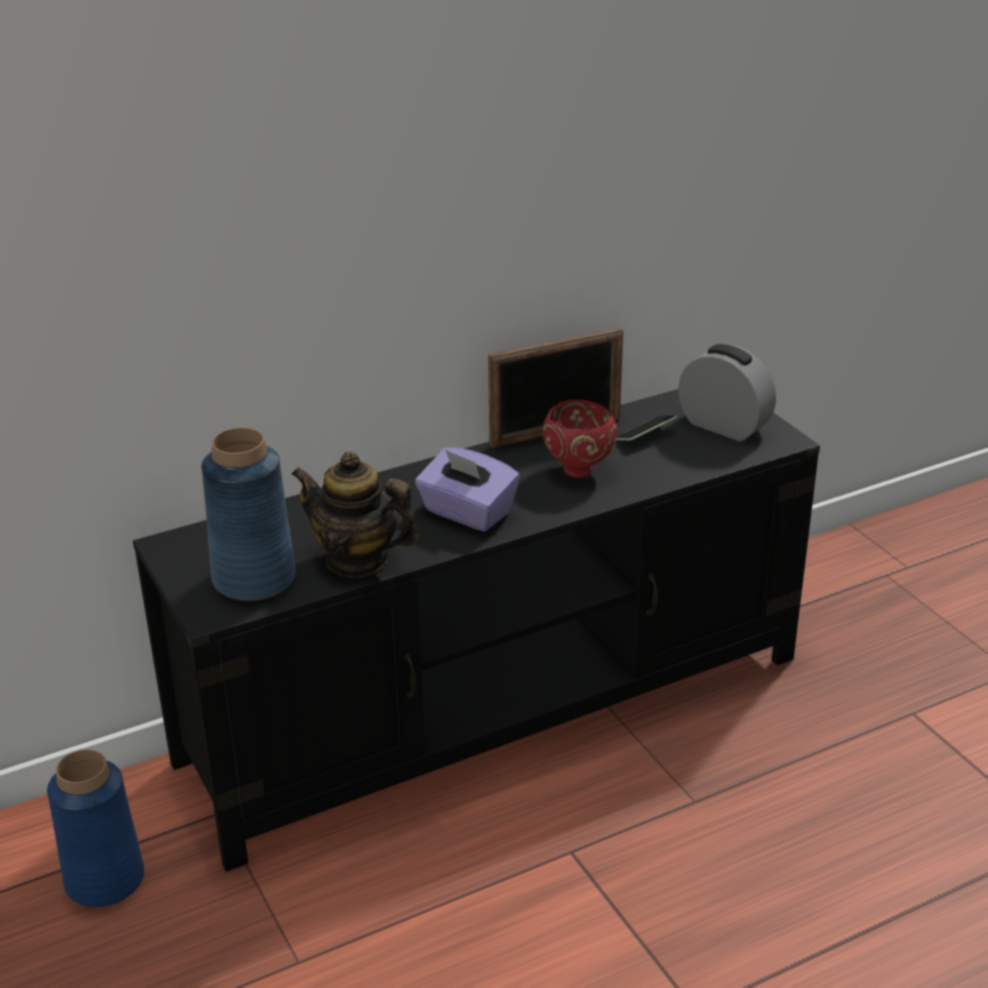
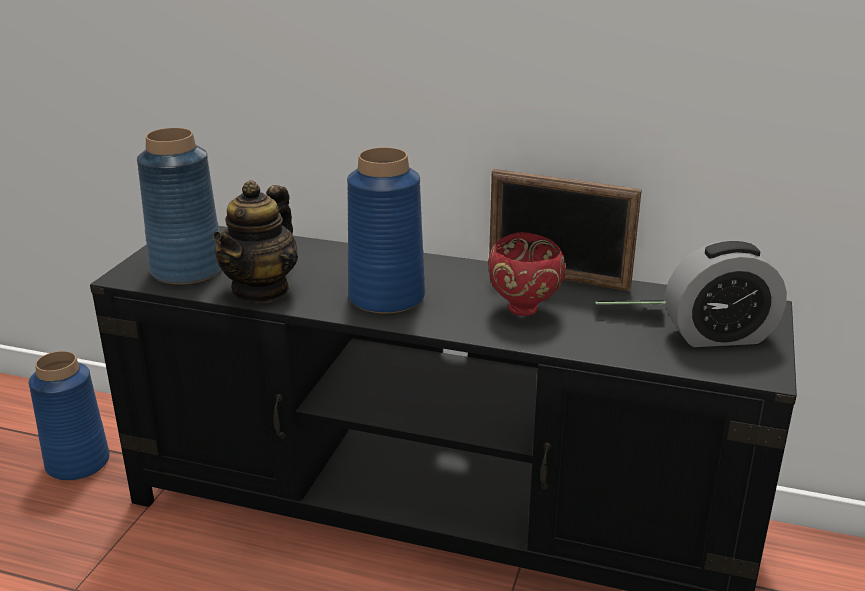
camera: 45 degrees right, 5 degrees down
teapot [291,452,420,578] -> teapot turned 135 degrees counterclockwise [213,180,298,303]
purple tissue box [415,447,520,532] -> blue vase [347,147,425,314]
alarm clock [678,344,776,441] -> alarm clock turned 90 degrees clockwise [665,241,787,347]

